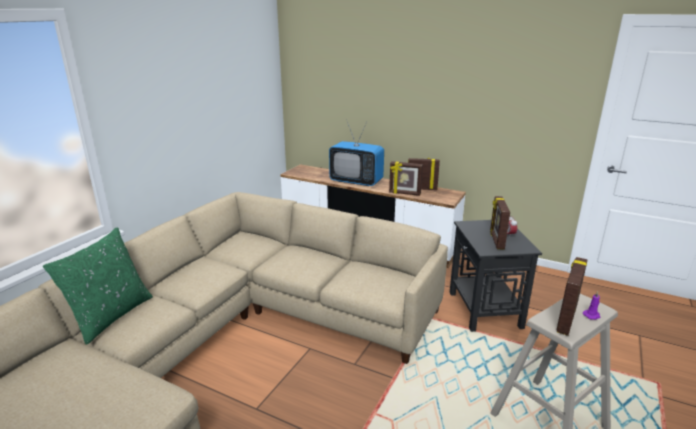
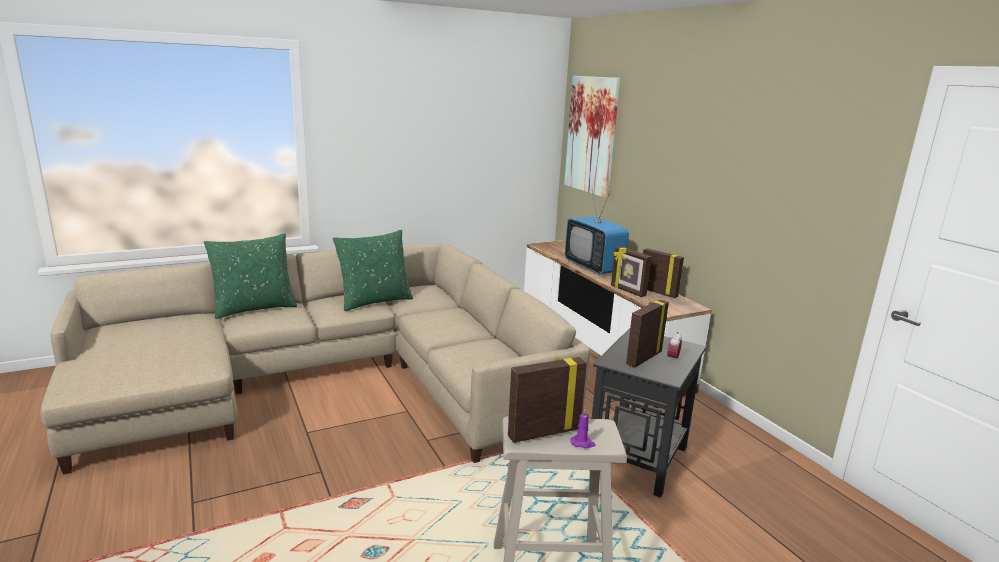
camera: 35 degrees right, 5 degrees down
none -> green pillow [333,230,413,311]
none -> picture [564,76,620,198]

